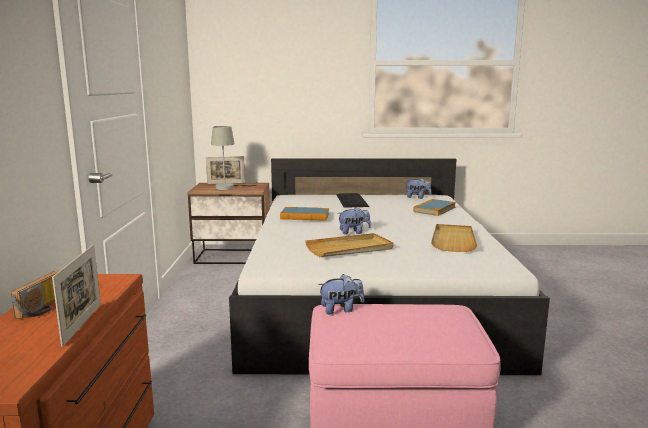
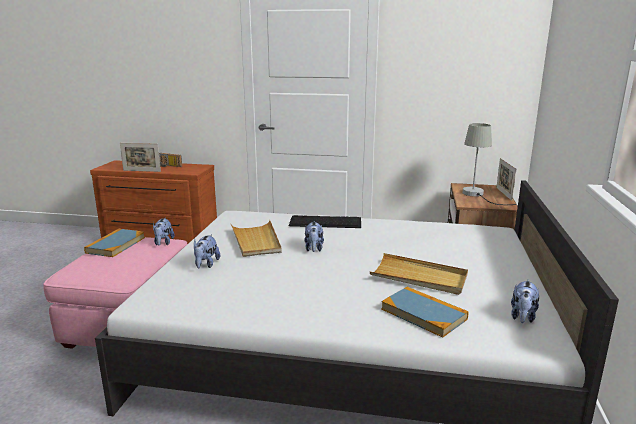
camera: 100 degrees right, 5 degrees up
book [280,207,329,221] -> book moved to [84,229,145,257]
keyboard [336,193,369,208] -> keyboard moved to [289,215,361,228]
beige tray [431,224,477,252] -> beige tray moved to [370,253,468,295]
none -> plush toy [194,234,220,268]

